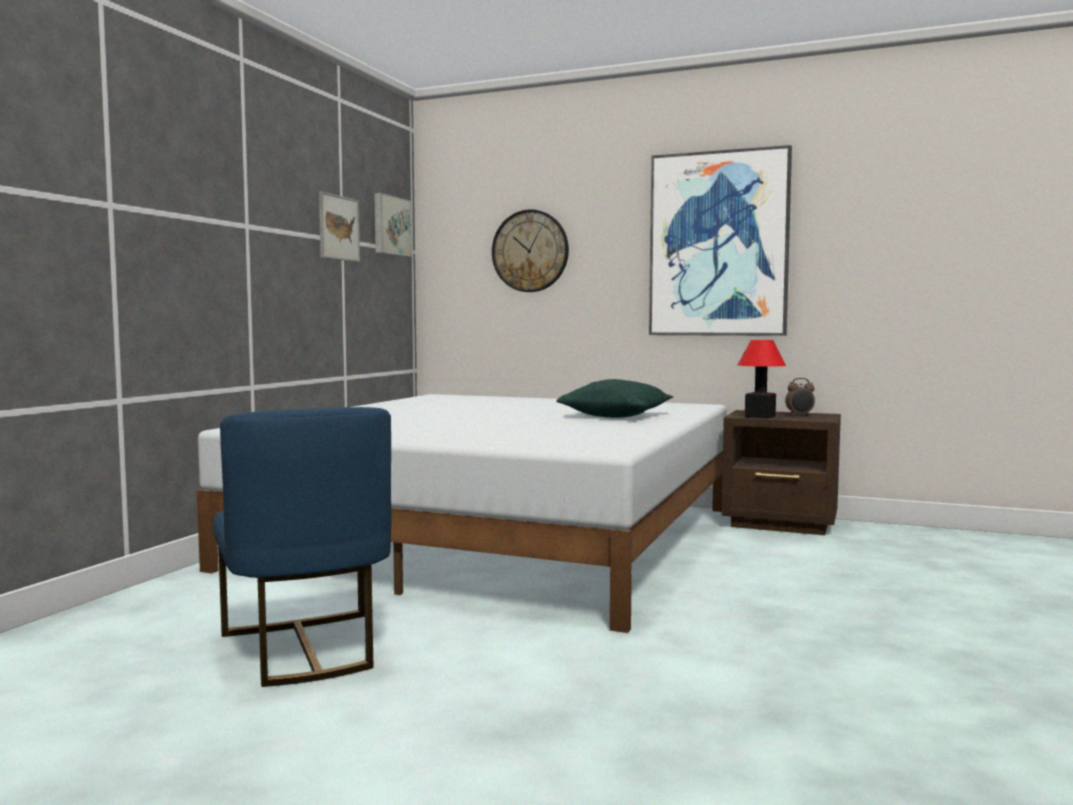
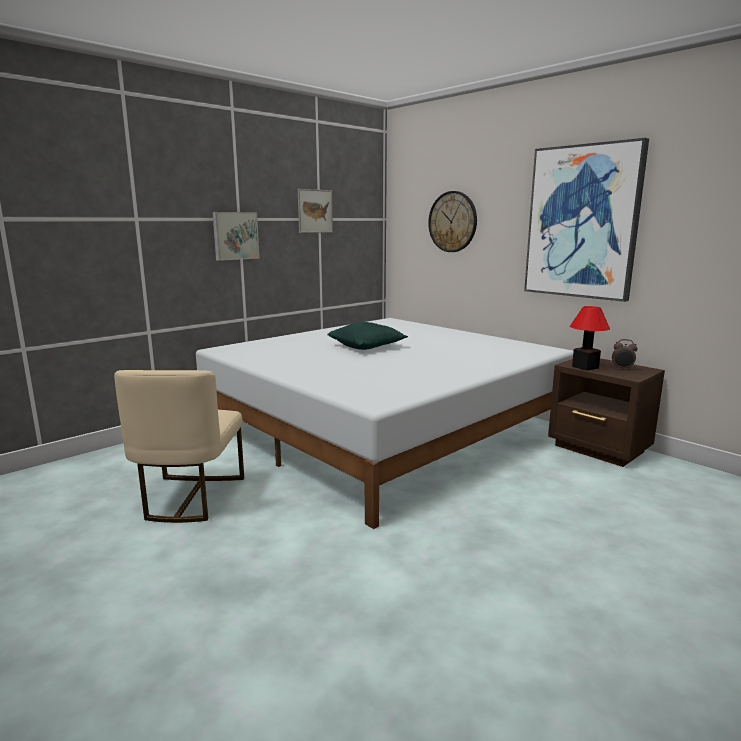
camera: 25 degrees right, 10 degrees up
blue chair [213,407,391,687] -> beige chair [114,370,244,523]
picture [374,193,412,257] -> picture moved to [212,212,260,261]
green pillow [556,379,674,418] -> green pillow moved to [327,322,408,350]

